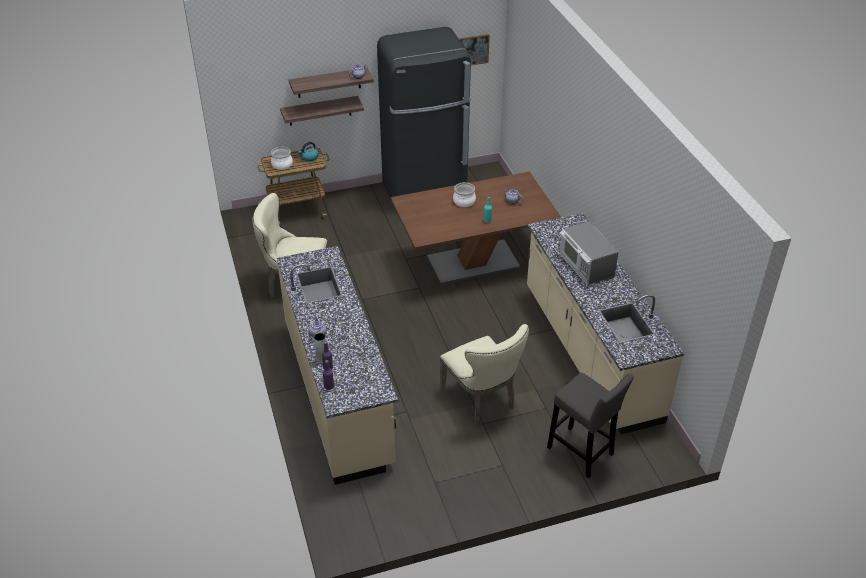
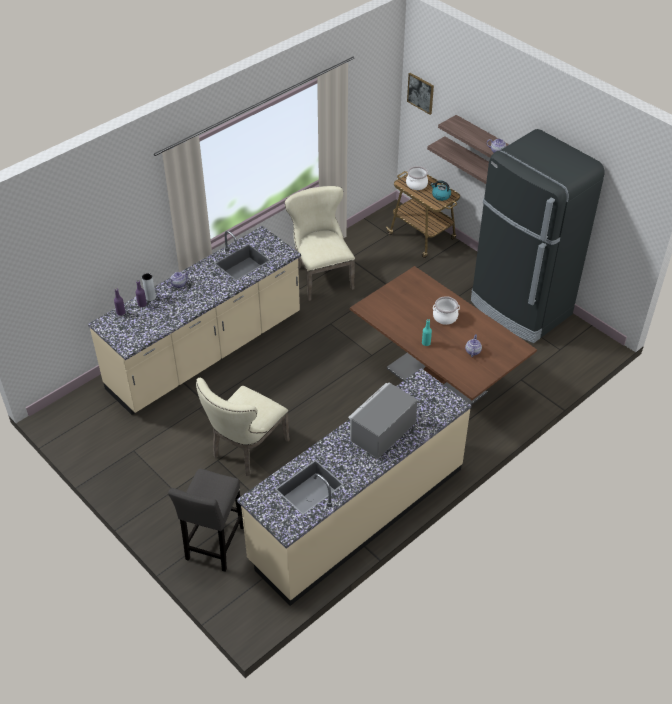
camera: 65 degrees right, 5 degrees up
picture [460,34,490,65] -> picture moved to [407,73,434,115]

